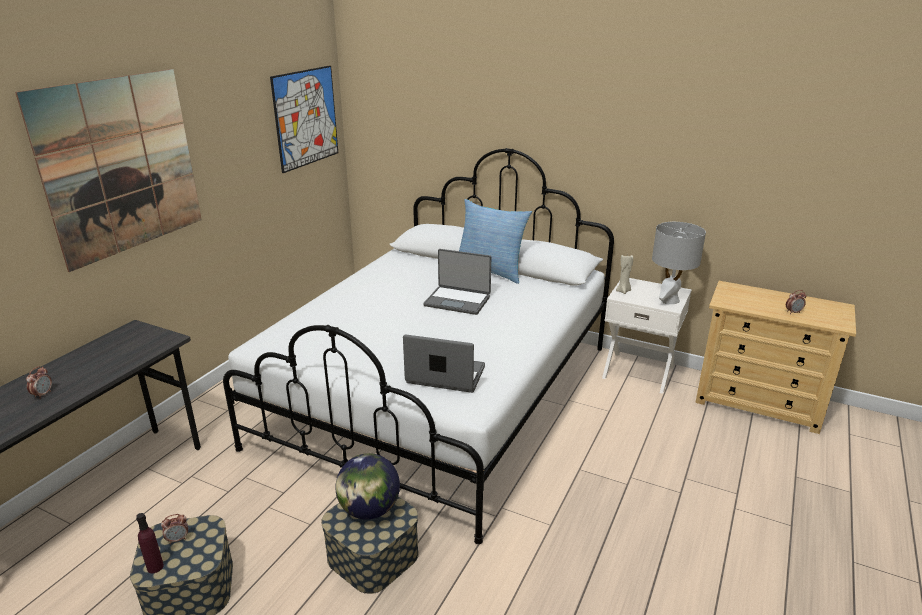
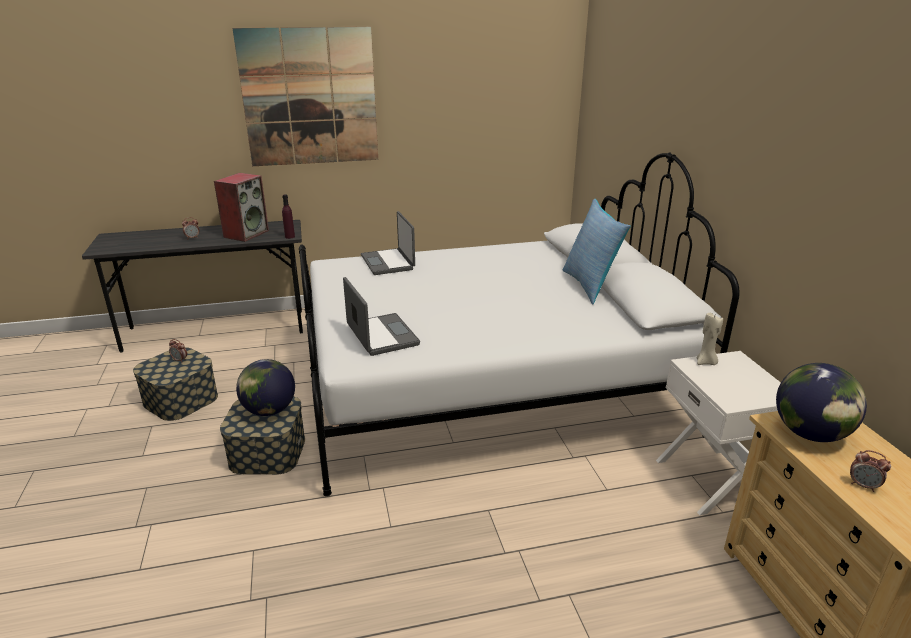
camera: 50 degrees right, 0 degrees up
purple bottle [136,513,164,573] -> purple bottle moved to [282,194,295,239]
picture [270,65,338,173] -> none
laptop [423,249,491,315] -> laptop moved to [361,211,415,275]
grey table lamp [652,222,706,304] -> none
none -> speaker [214,173,269,242]
none -> globe [776,363,867,442]

